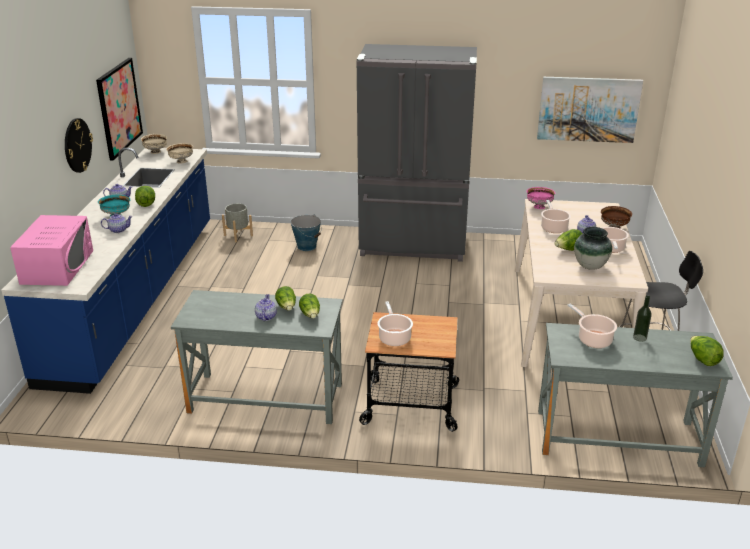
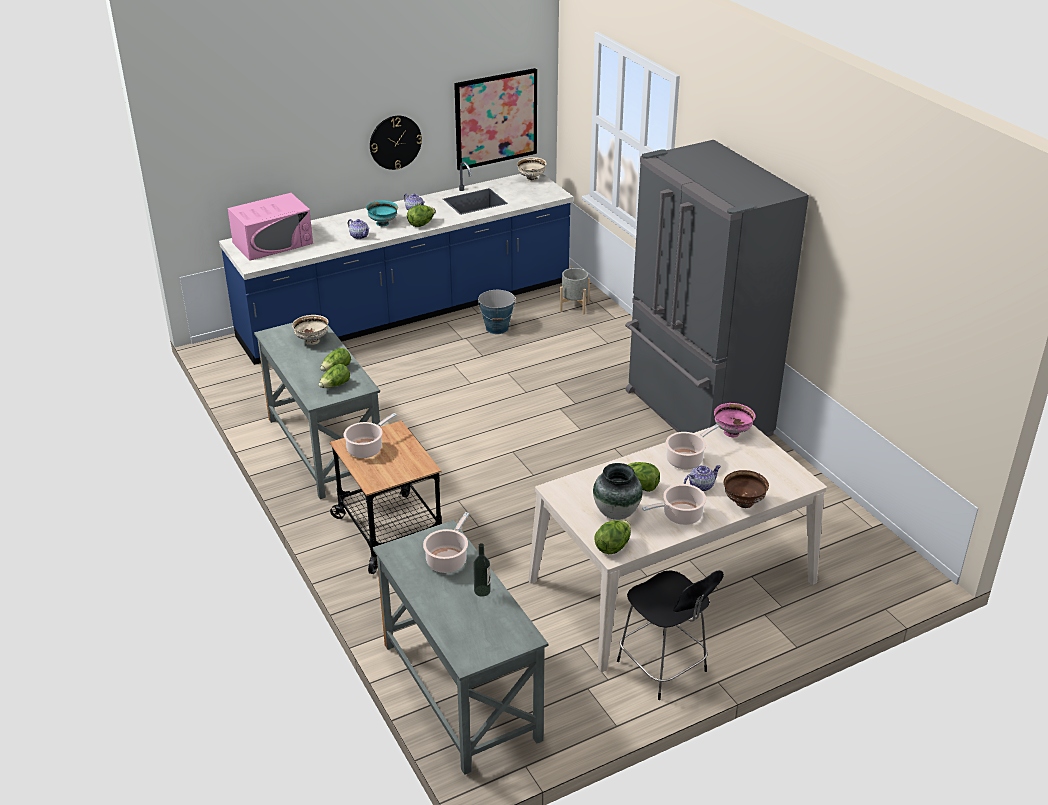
camera: 55 degrees right, 5 degrees up
beige bowl [166,143,193,164] -> beige bowl moved to [292,315,328,345]
teapot [255,294,277,321] -> none
bucket [290,215,322,251] -> bucket moved to [478,290,516,334]
picture [537,77,643,143] -> none
lettuce [690,336,724,366] -> lettuce moved to [595,520,631,554]

